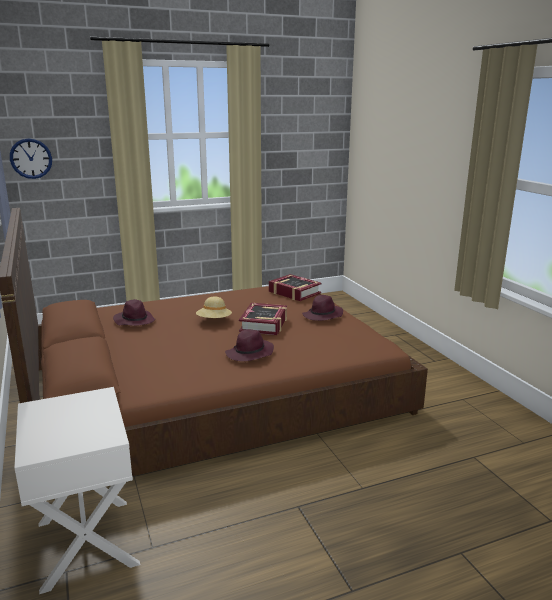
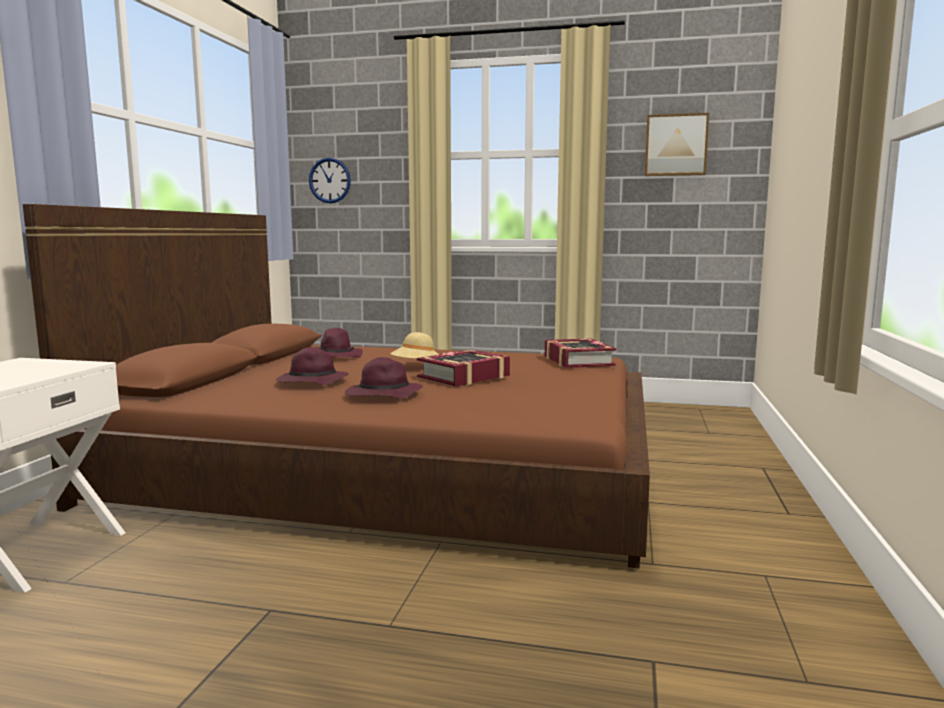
camera: 35 degrees right, 10 degrees down
purple hat [302,295,343,321] -> purple hat moved to [276,347,349,385]
none -> picture [645,113,709,176]

